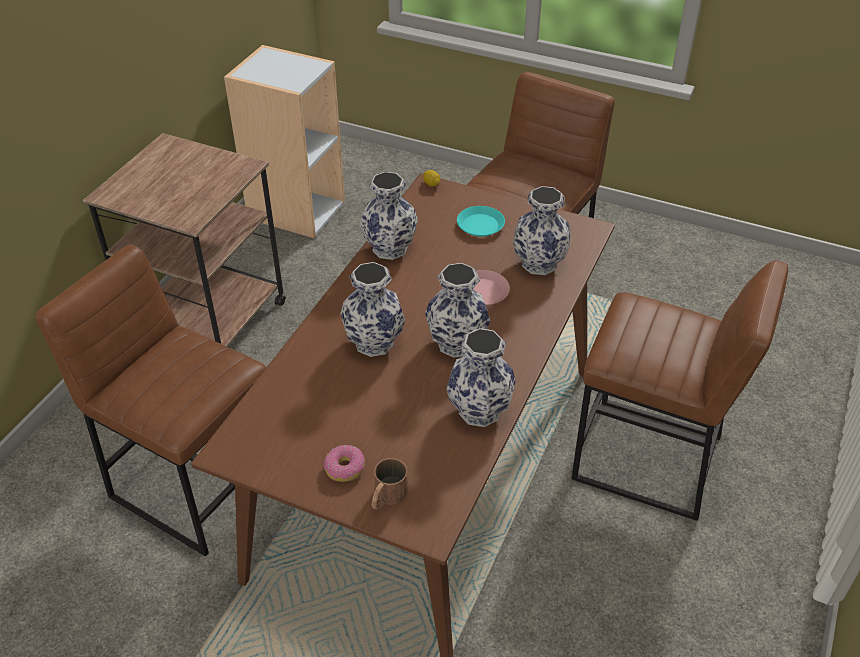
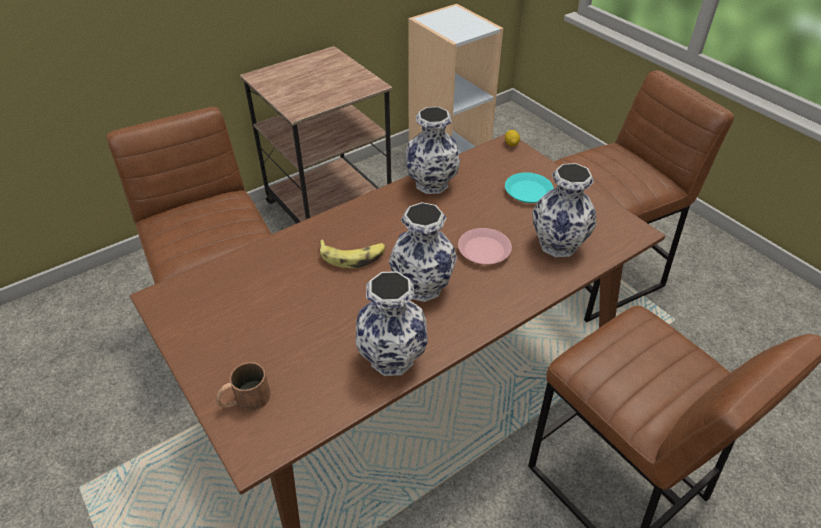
camera: 30 degrees right, 0 degrees up
donut [324,445,365,482] -> none
vase [341,262,405,357] -> banana [319,239,386,268]

